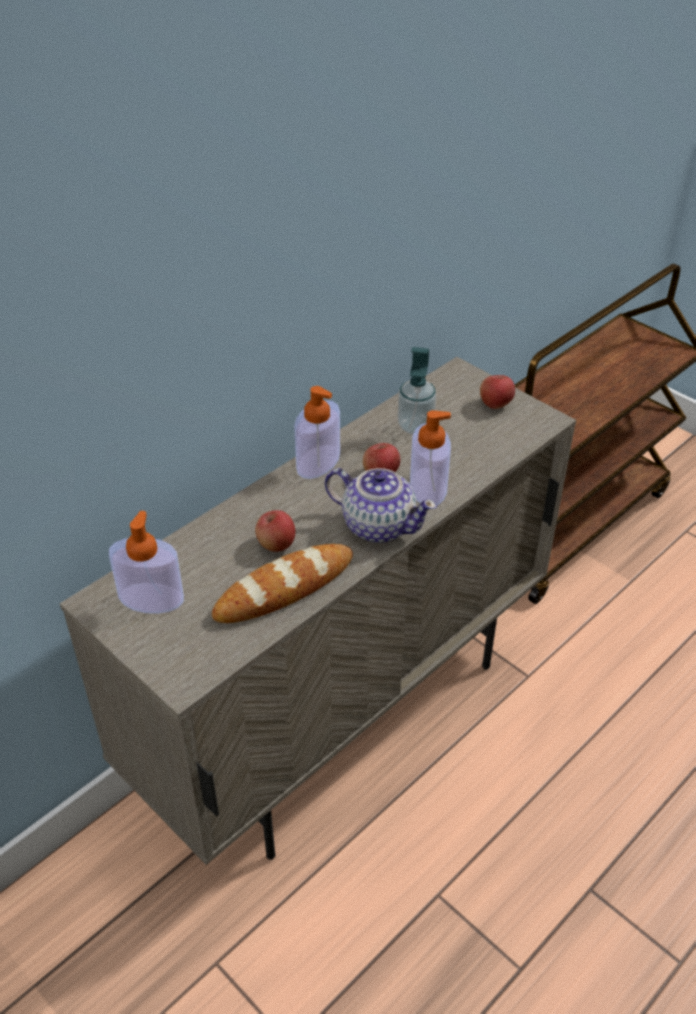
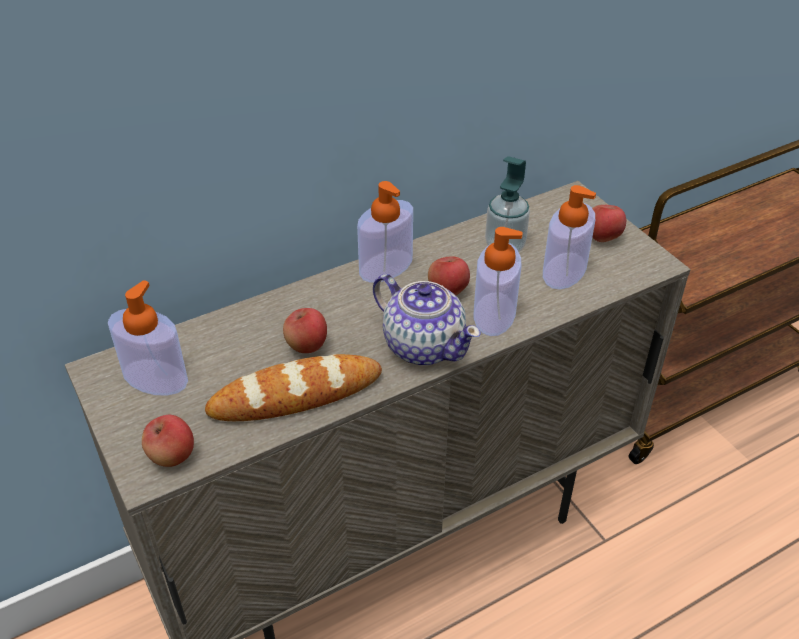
camera: 15 degrees right, 0 degrees up
none -> apple [142,415,194,467]
none -> soap dispenser [543,185,596,289]

